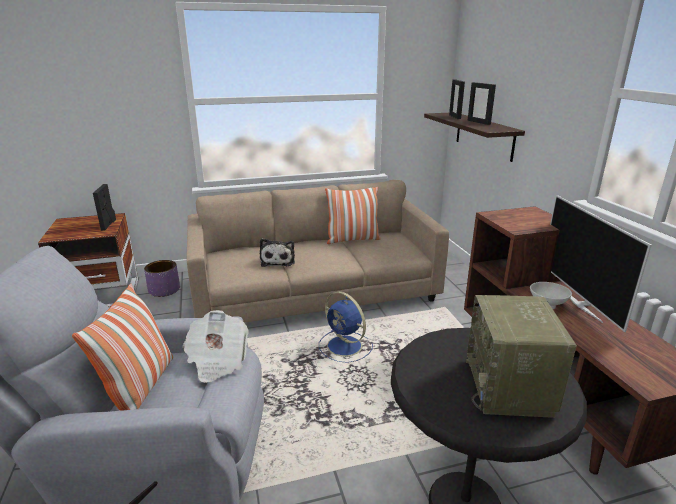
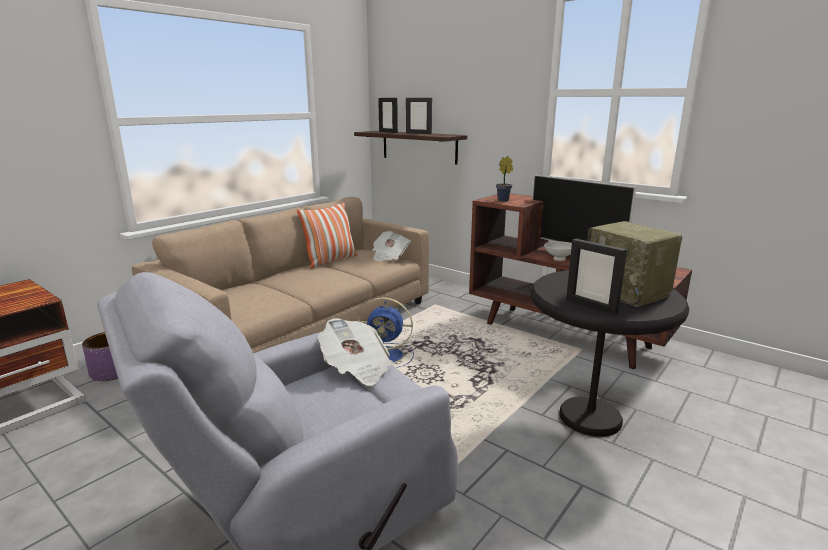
camera: 35 degrees left, 5 degrees down
pillow [72,284,173,411] -> none
picture frame [93,184,116,231] -> picture frame moved to [566,239,627,315]
plush toy [260,238,295,267] -> none
none -> newspaper [372,231,411,261]
none -> potted plant [496,156,513,202]

